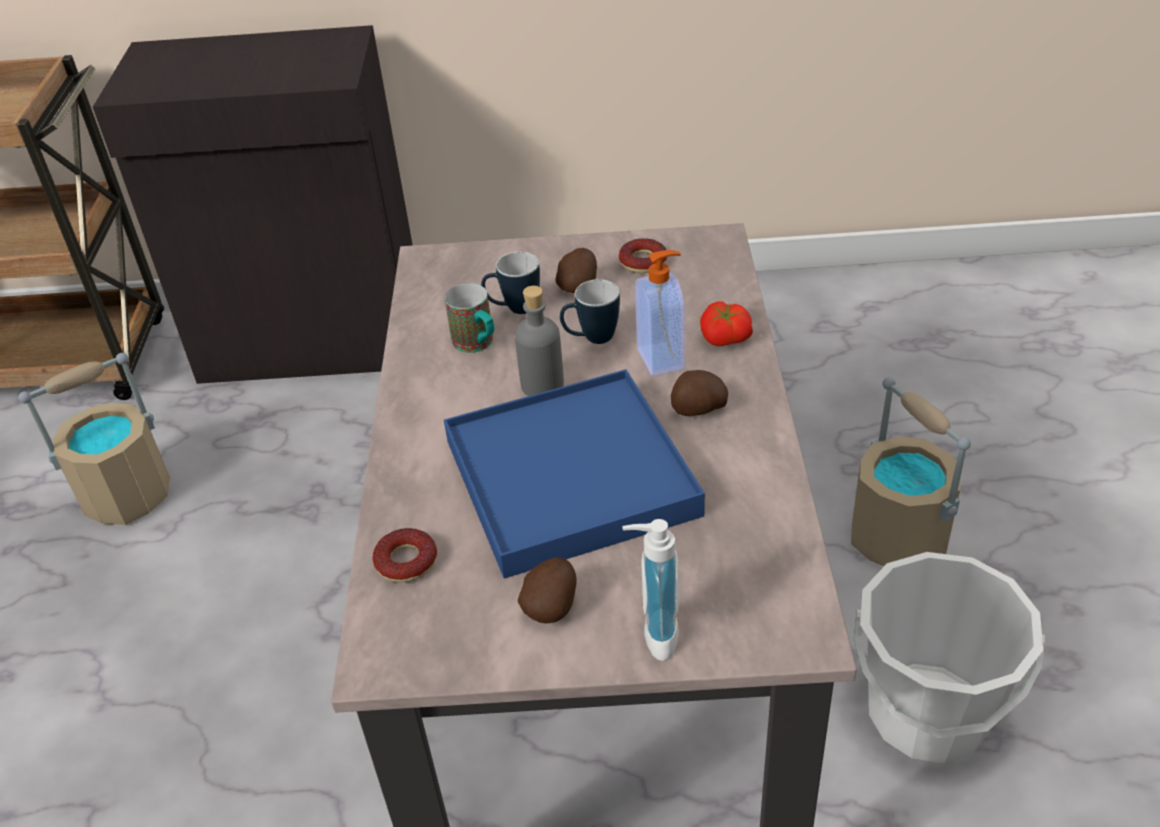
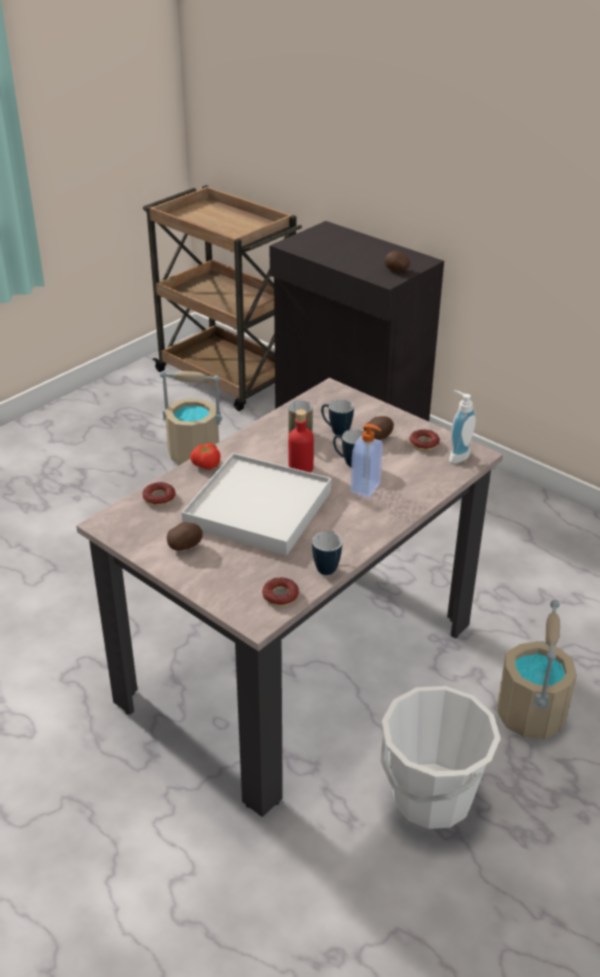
camera: 40 degrees right, 5 degrees down
blue tray [444,369,705,579] -> white tray [182,453,331,556]
grey bottle [515,286,564,396] -> red bottle [288,409,314,473]
soap dispenser [622,519,679,661] -> soap dispenser moved to [449,390,476,463]
potato [670,370,728,416] -> potato moved to [385,251,410,271]
tomato [700,301,753,346] -> tomato moved to [190,443,221,469]
none -> donut [262,578,299,607]
none -> mug [312,531,342,575]

